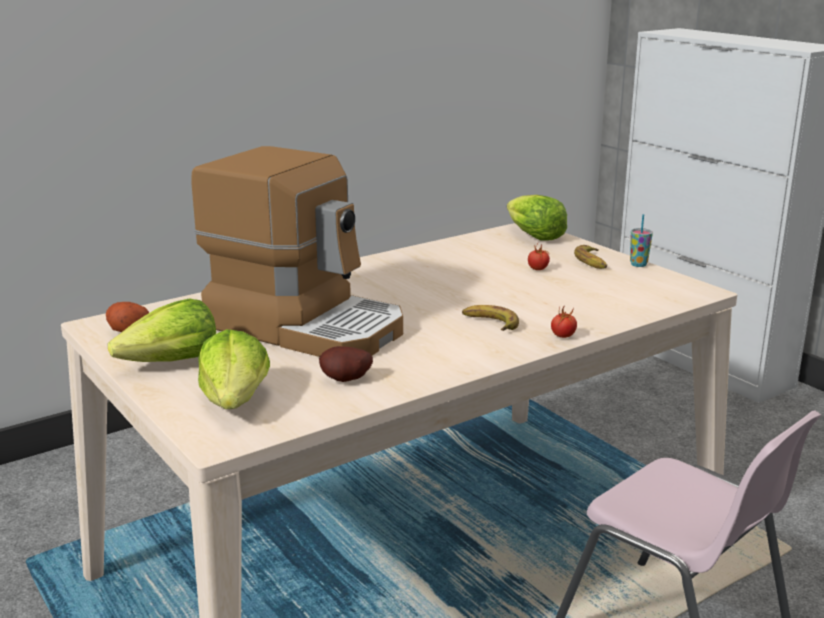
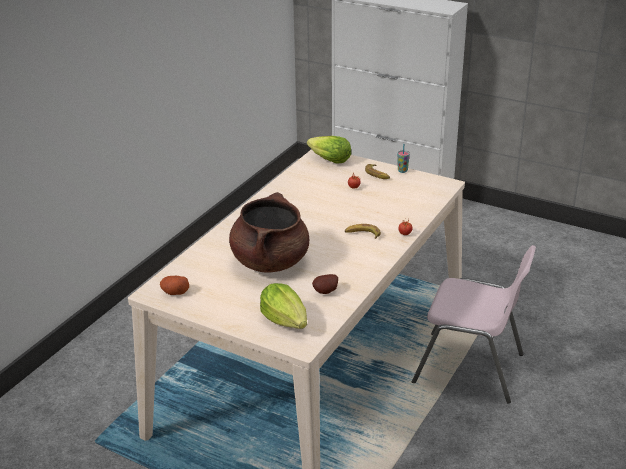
camera: 25 degrees left, 10 degrees up
lettuce [108,299,216,362] -> none
coffee machine [191,146,403,357] -> brown cooking pot [229,192,309,273]

